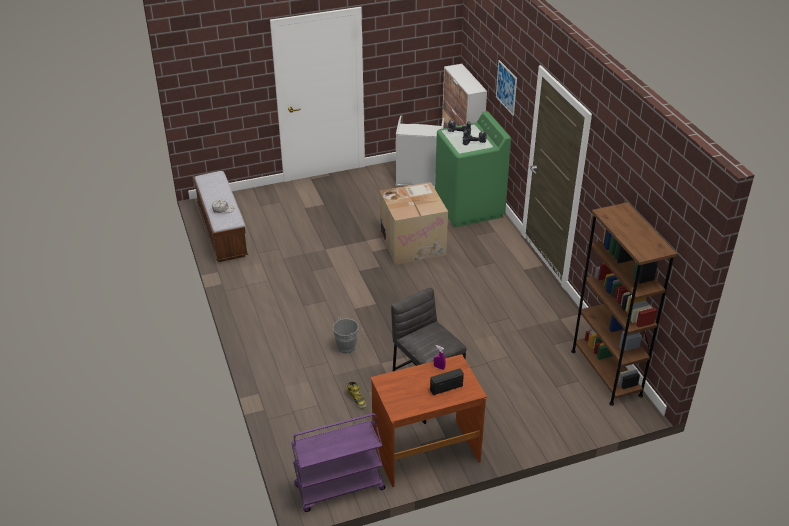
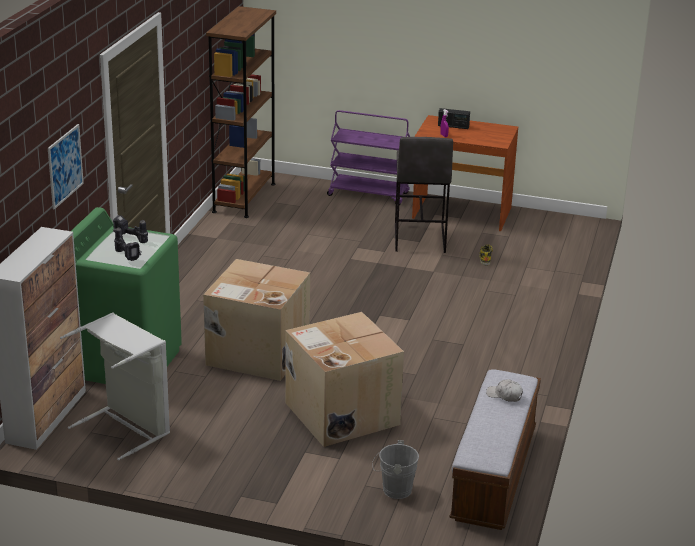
camera: 145 degrees left, 10 degrees down
purple cart [291,413,386,512] -> purple cart moved to [327,110,410,205]
grey bucket [333,317,363,354] -> grey bucket moved to [372,440,419,499]
none -> cardboard box [285,312,404,447]

